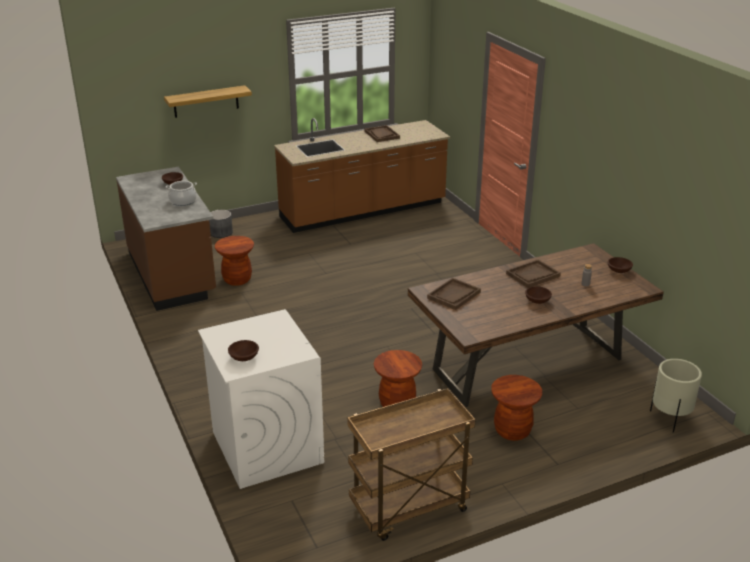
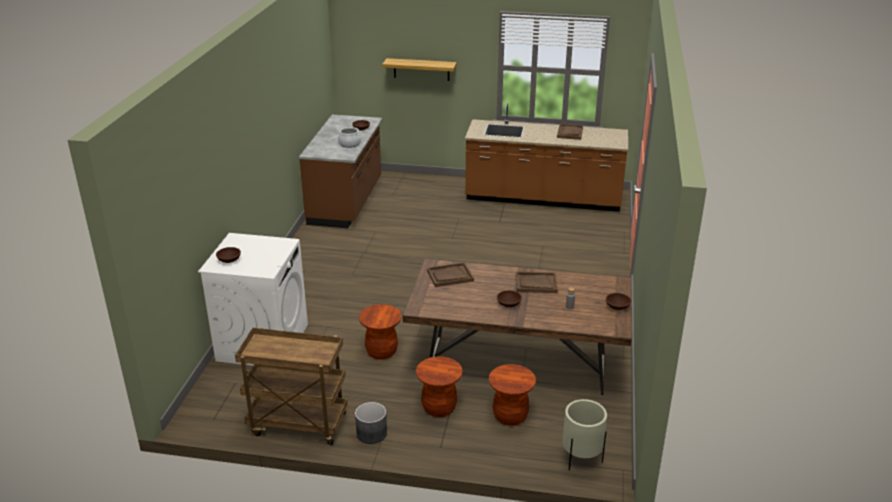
camera: 35 degrees right, 0 degrees up
grey planter [209,210,233,238] -> grey planter moved to [355,402,387,444]
brown stool [215,236,254,286] -> brown stool moved to [489,364,536,426]

